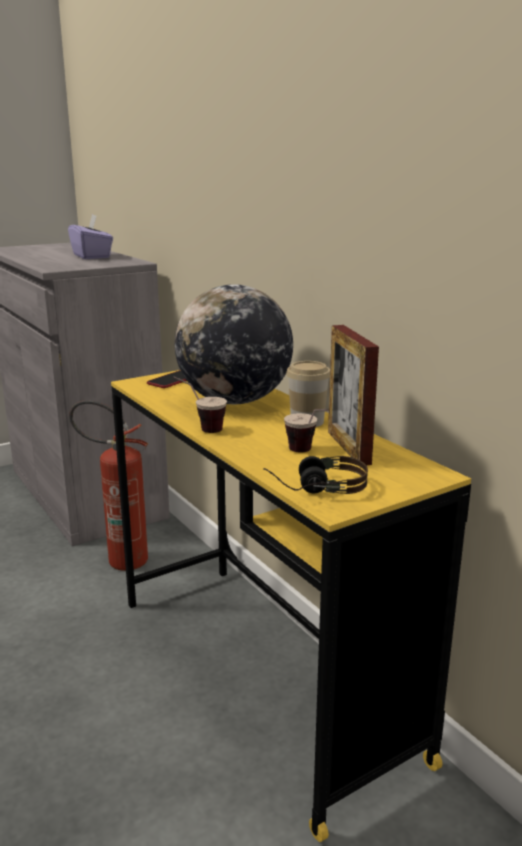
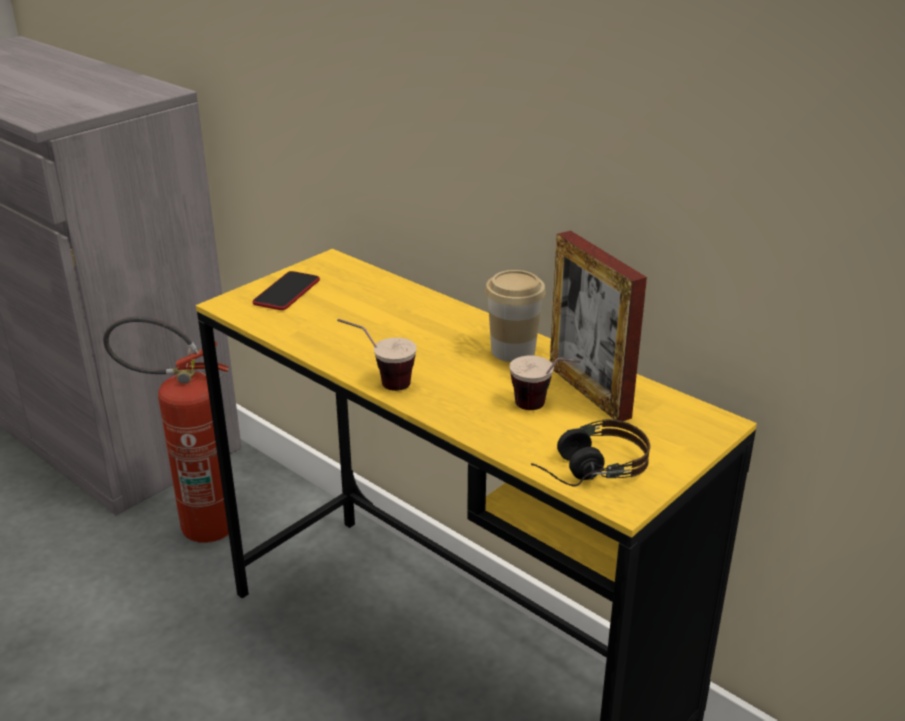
camera: 15 degrees left, 10 degrees up
purple tissue box [68,214,113,259] -> none
globe [175,284,293,404] -> none

